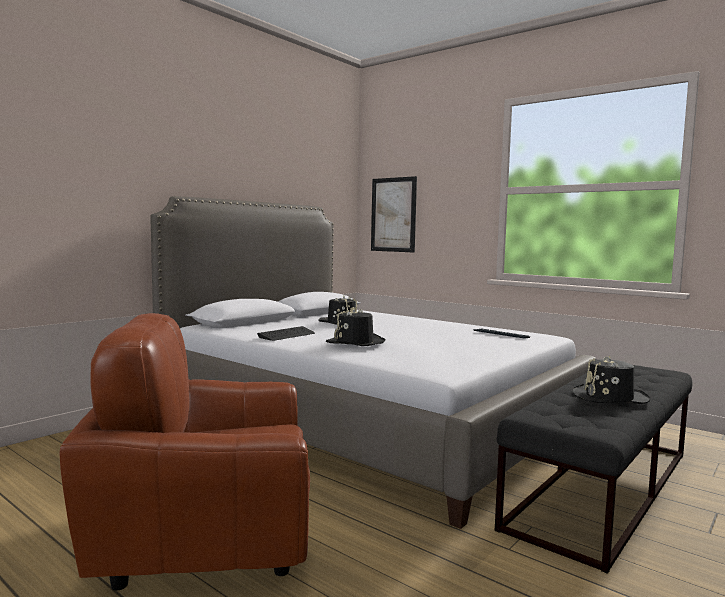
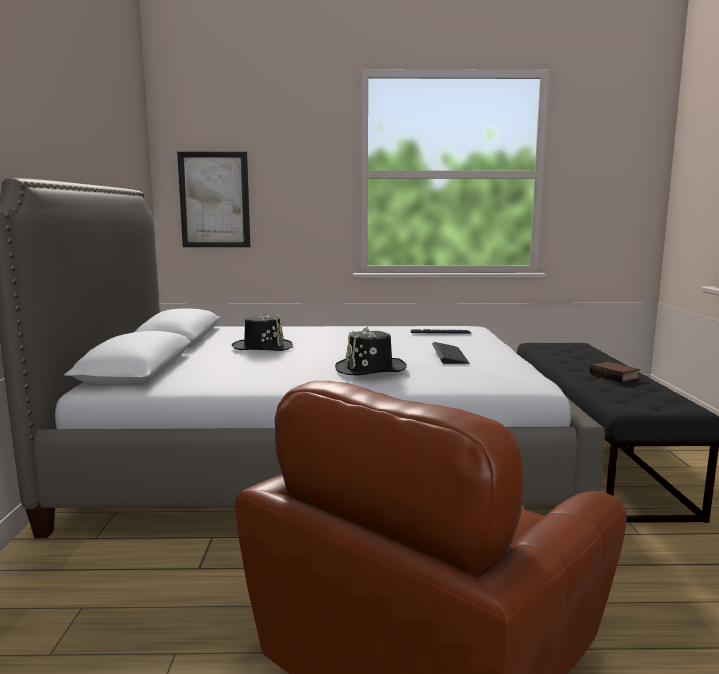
camera: 40 degrees left, 5 degrees up
keyboard [257,326,315,341] -> keyboard moved to [432,342,470,364]
black hat [573,355,650,404] -> book [590,361,640,382]

